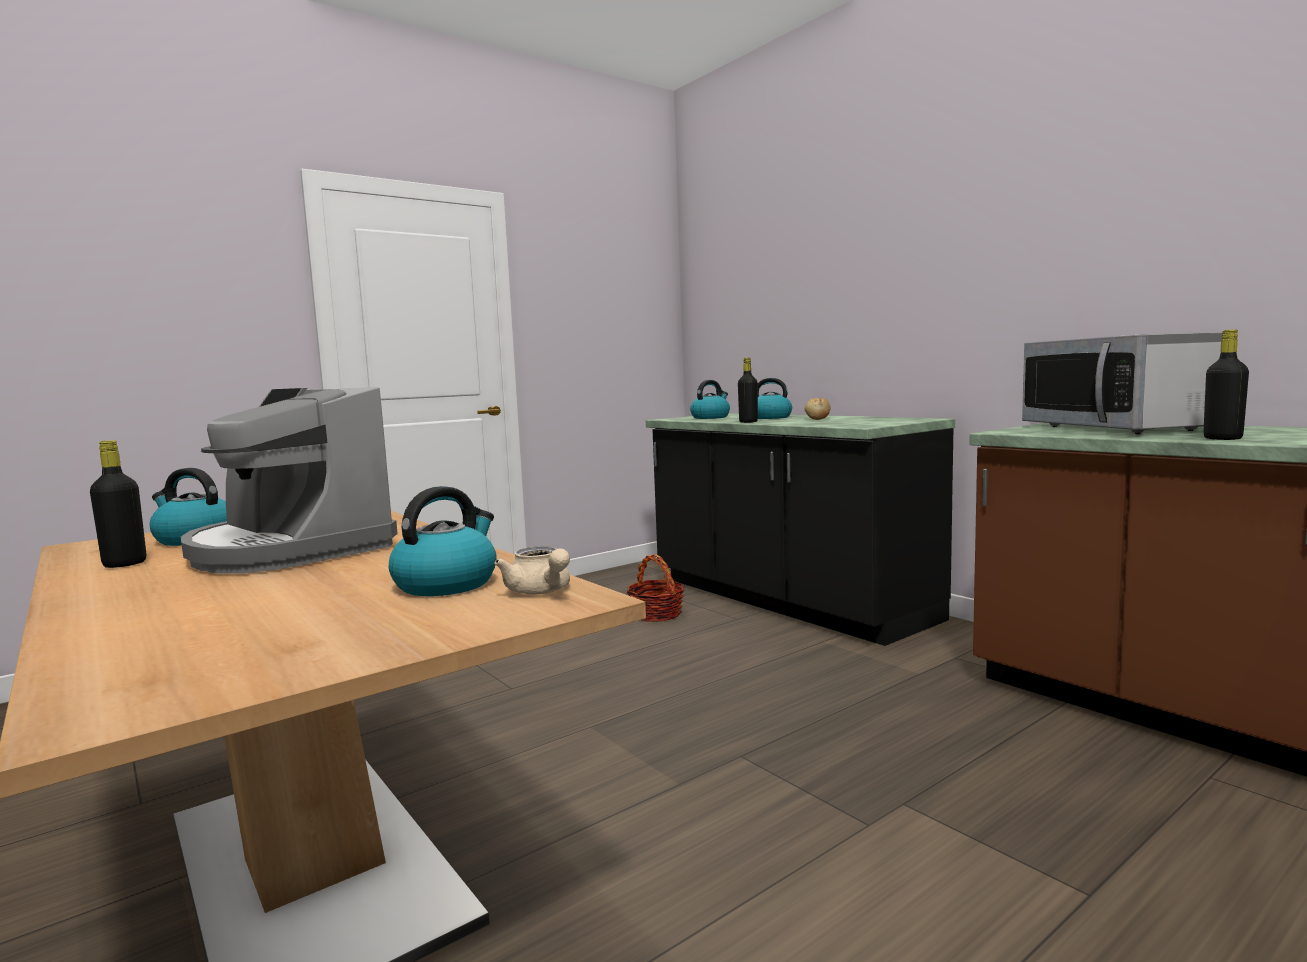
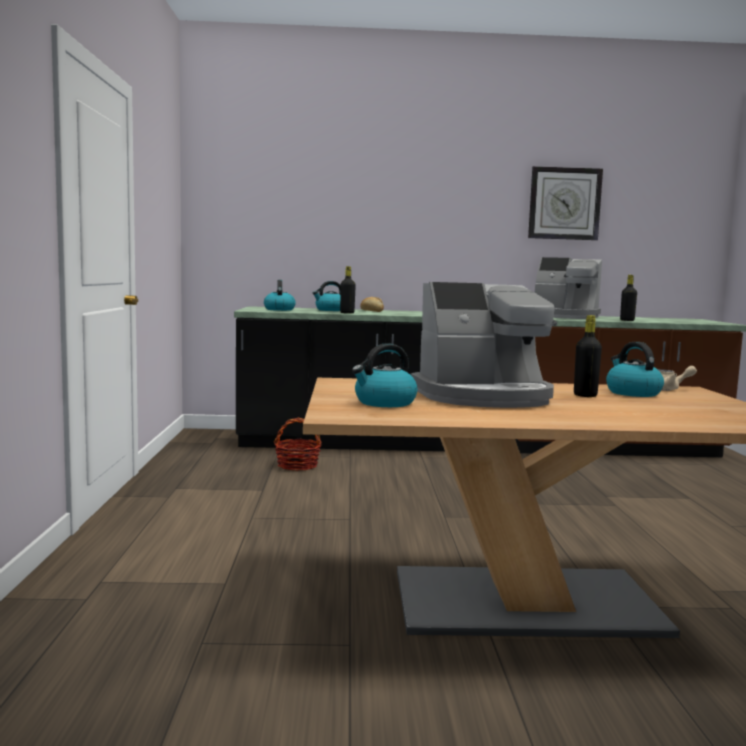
camera: 55 degrees left, 0 degrees up
black bottle [90,440,146,568] -> black bottle moved to [574,315,602,397]
microwave [1022,332,1223,434] -> coffee machine [535,257,602,319]
none -> wall clock [528,166,603,240]

